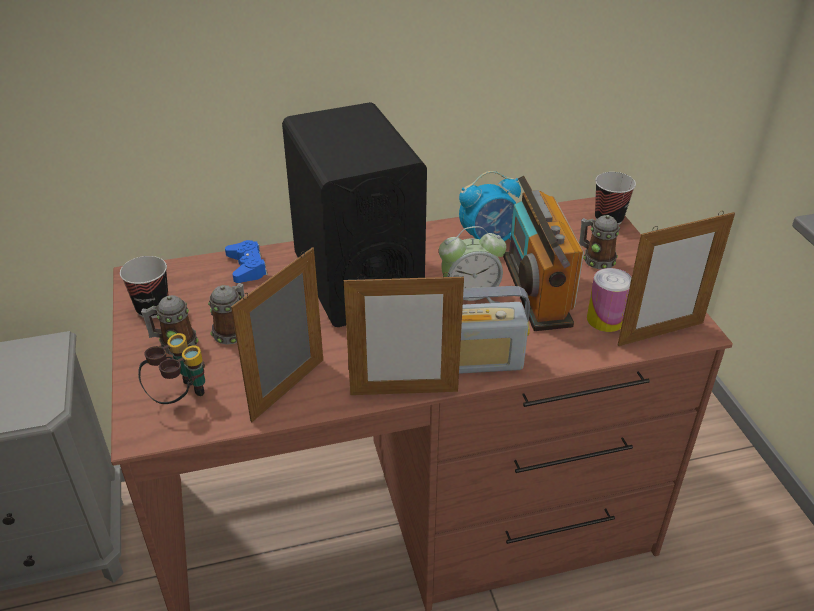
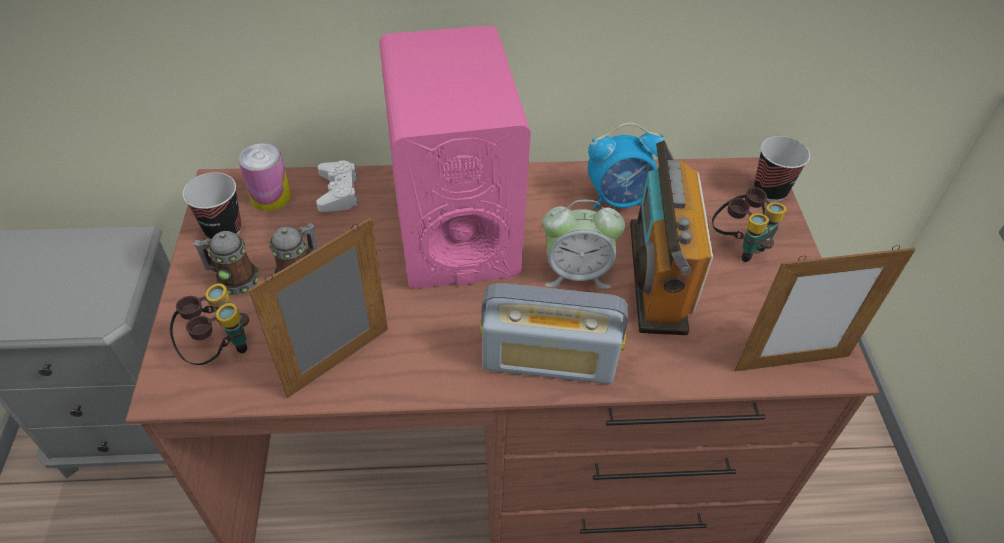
camera: 10 degrees right, 10 degrees up
blue game controller [225,240,268,283] -> white game controller [316,160,358,212]
black speaker [282,102,427,327] -> pink speaker [379,26,531,289]
picture frame [344,272,464,395] -> none
mug [579,215,620,269] -> binoculars [712,187,787,262]
can [587,268,632,332] -> can moved to [238,143,291,211]

